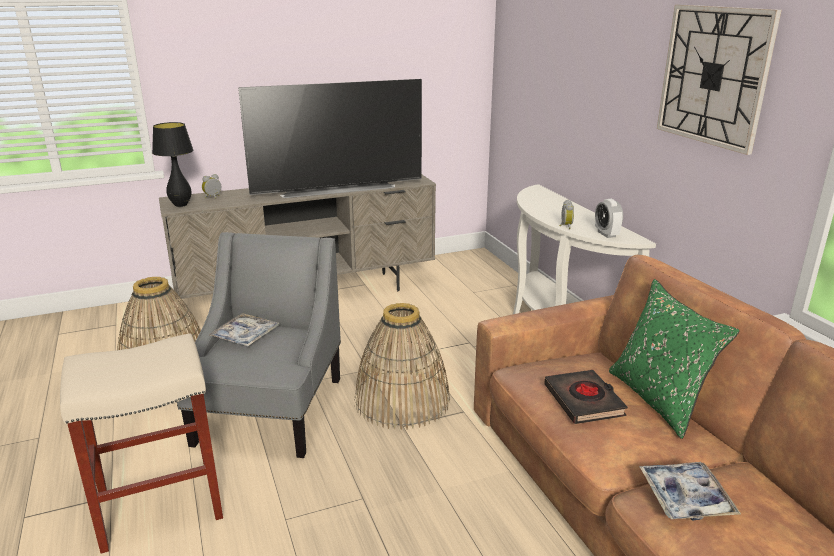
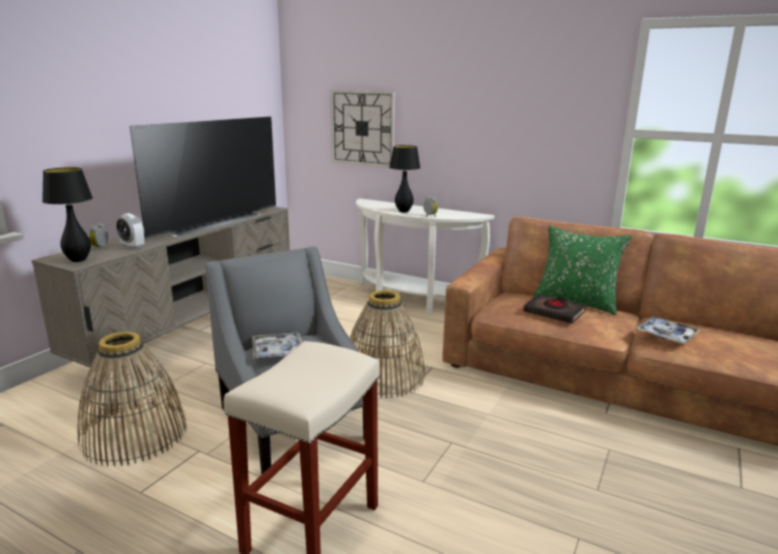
camera: 40 degrees left, 5 degrees down
alarm clock [595,199,623,238] -> alarm clock moved to [116,213,144,249]
wall clock [657,5,782,155] -> wall clock moved to [330,90,395,168]
none -> black table lamp [389,145,420,212]

